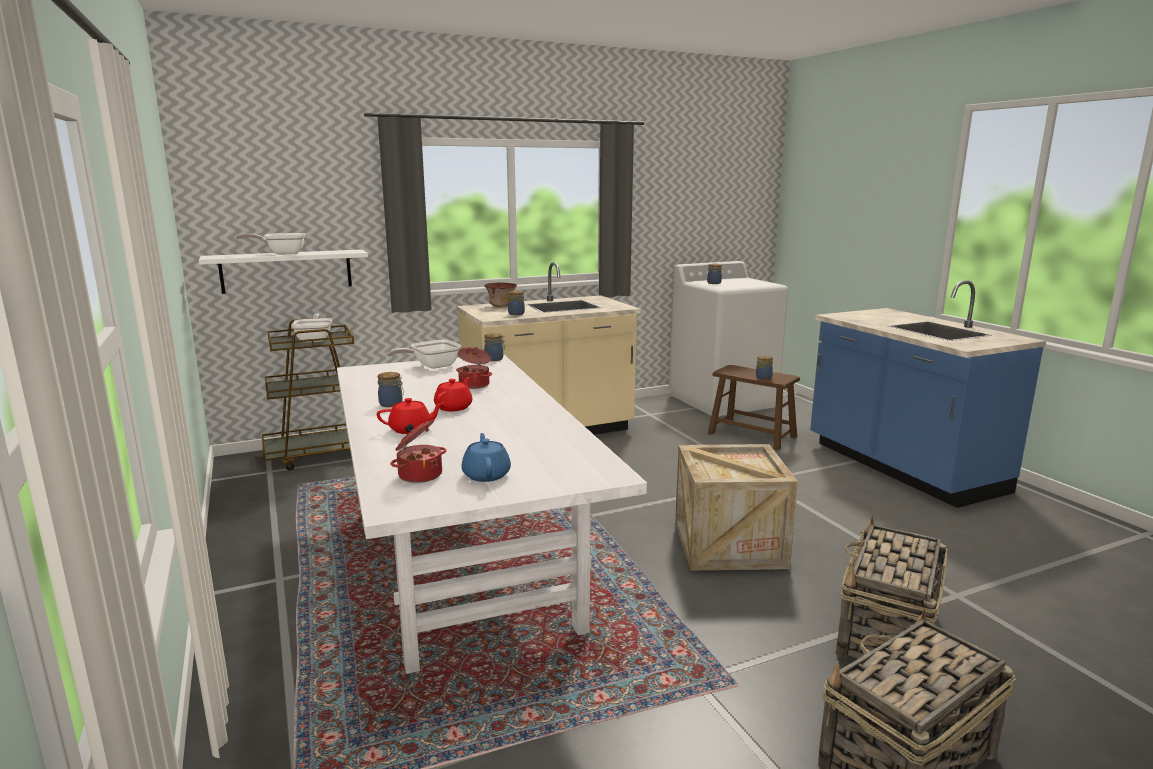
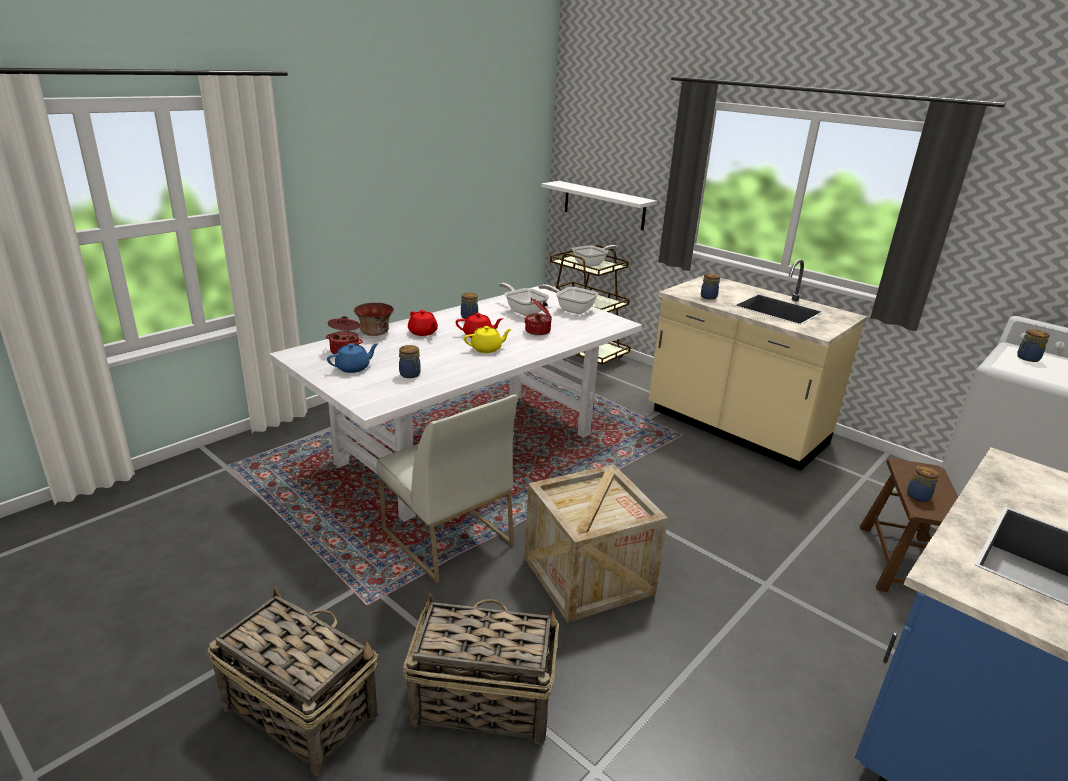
camera: 65 degrees right, 10 degrees up
frying pan [236,233,306,255] -> frying pan moved to [499,283,549,316]
bowl [484,283,517,307] -> bowl moved to [354,303,394,336]
jar [484,333,505,361] -> jar moved to [399,345,421,378]
none -> white chair [376,395,518,584]
none -> yellow teapot [464,326,512,353]

